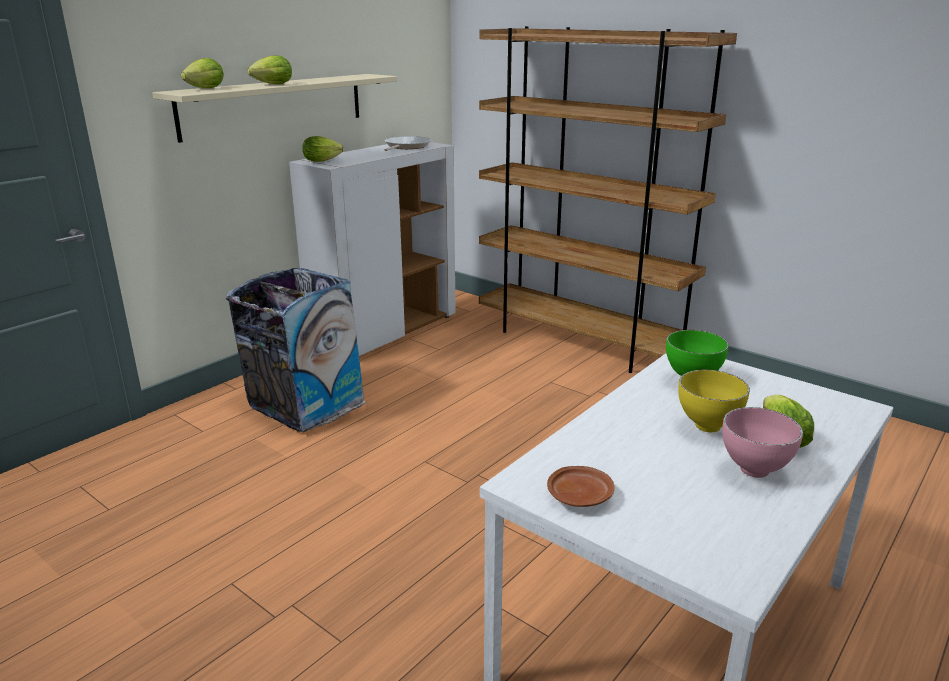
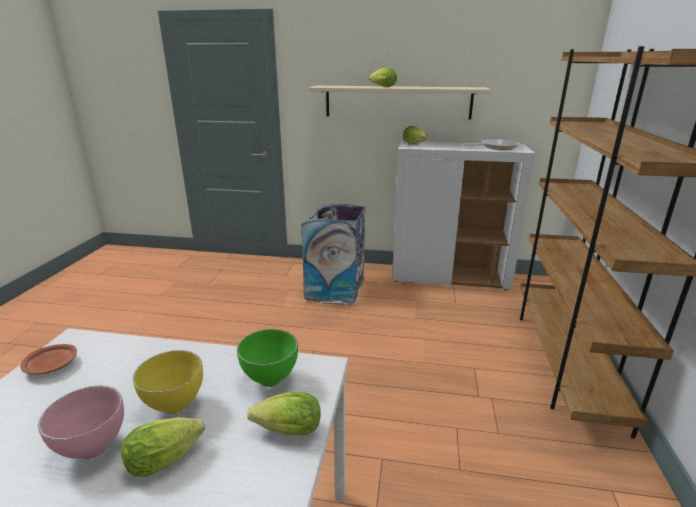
camera: 60 degrees right, 0 degrees up
lettuce [181,58,224,88] -> lettuce moved to [247,392,321,435]

